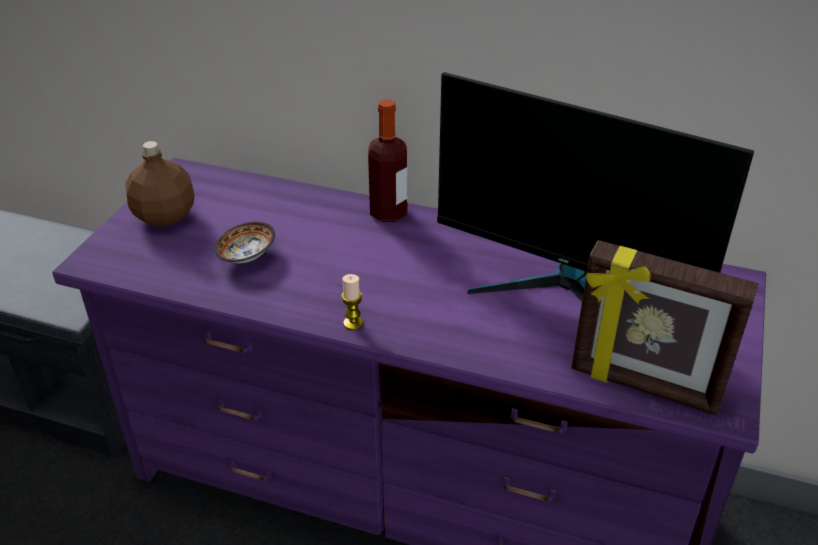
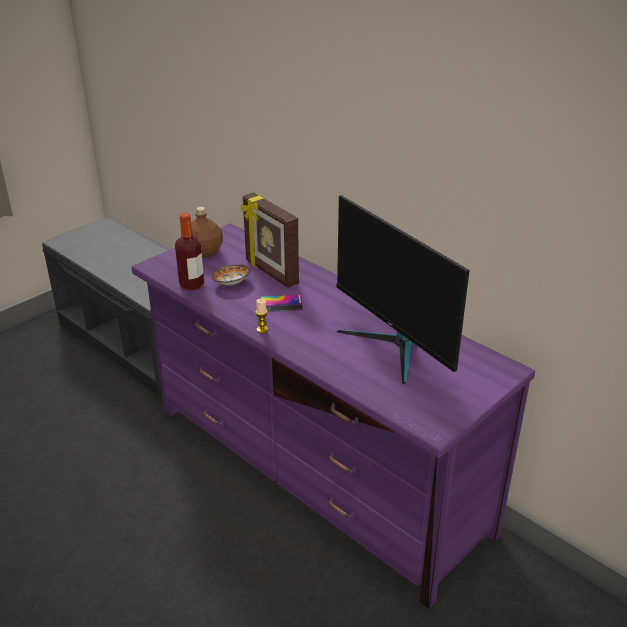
camera: 25 degrees right, 5 degrees down
bottle [368,99,407,222] -> bottle moved to [175,212,204,290]
picture frame [571,240,758,415] -> picture frame moved to [241,192,299,288]
none -> phone [261,294,303,312]

